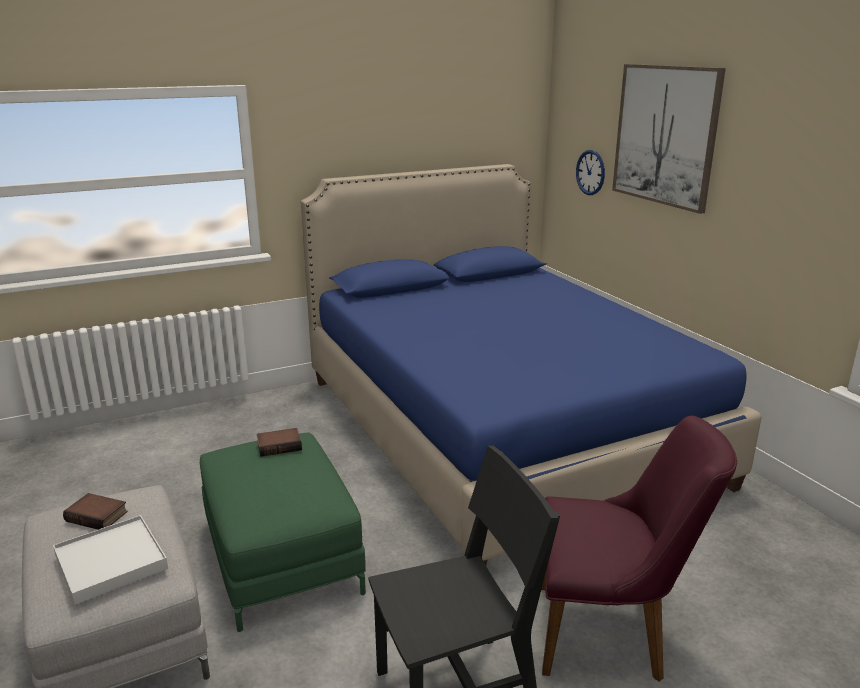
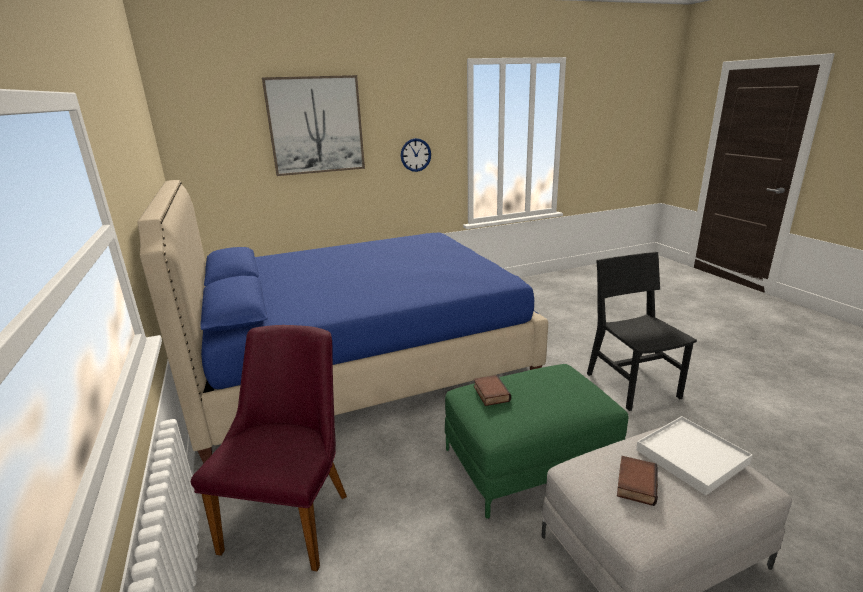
camera: 85 degrees left, 0 degrees up
purple chair [541,416,737,682] -> purple chair moved to [191,325,347,571]
wall clock [576,150,605,195] -> wall clock moved to [401,138,431,172]

